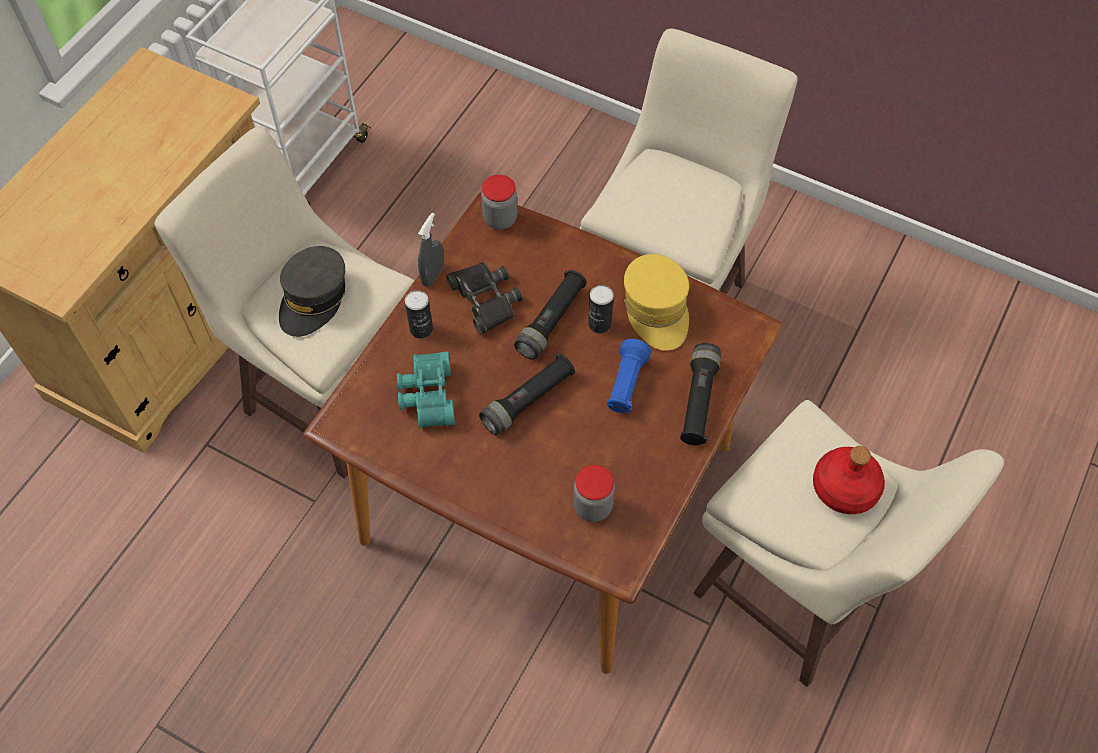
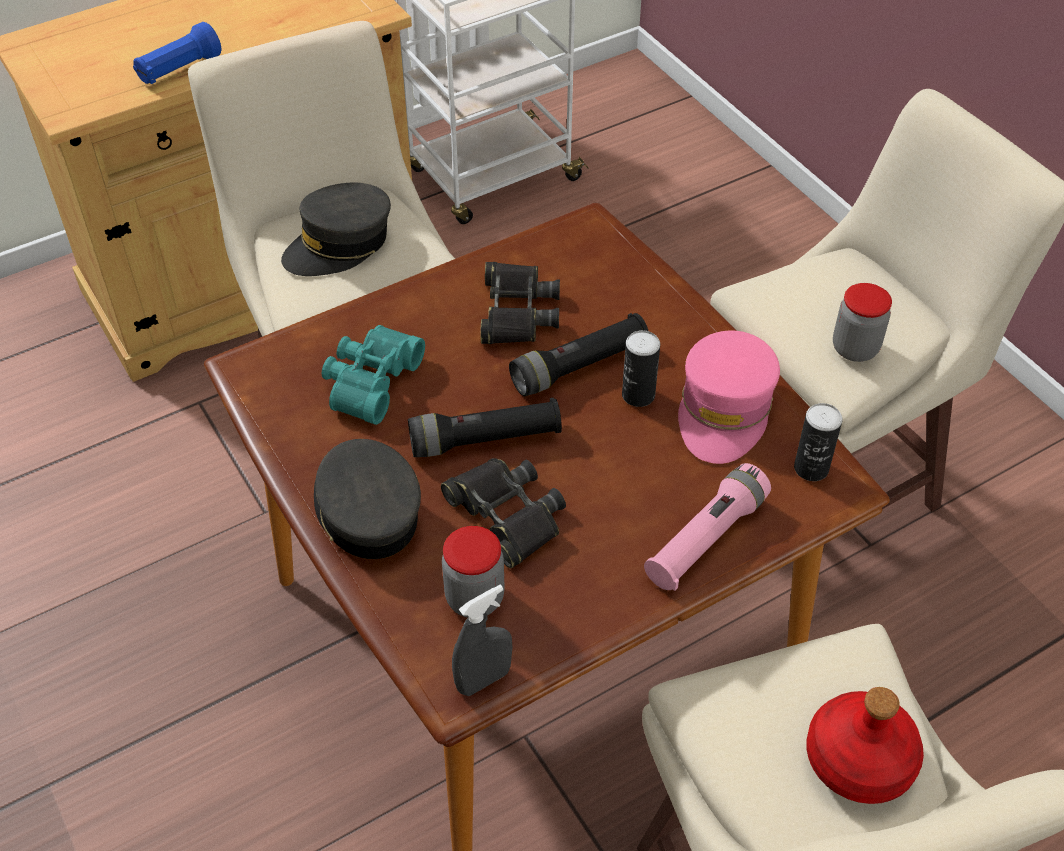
camera: 30 degrees right, 10 degrees down
can [405,290,433,339] -> can moved to [794,403,842,481]
grey spray bottle [418,213,444,287] -> grey spray bottle moved to [452,585,512,696]
jar [481,175,518,230] -> jar moved to [833,283,892,362]
blue flashlight [607,339,651,413] -> blue flashlight moved to [133,22,221,84]
yellow cap [624,254,689,351] -> pink cap [678,331,780,464]
black flashlight [680,343,721,445] -> pink flashlight [644,463,771,591]
none -> grey cap [314,439,421,559]
none -> black binoculars [441,458,566,568]

